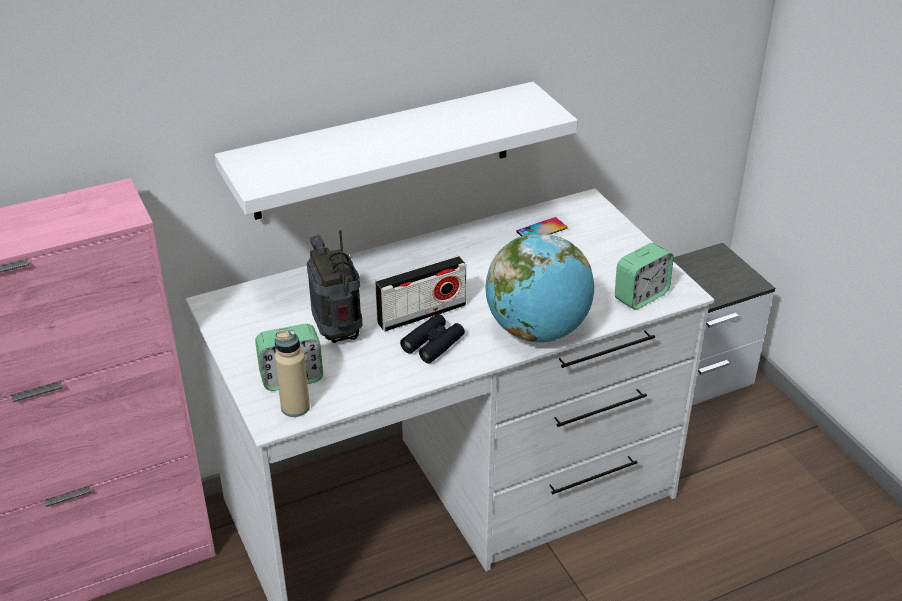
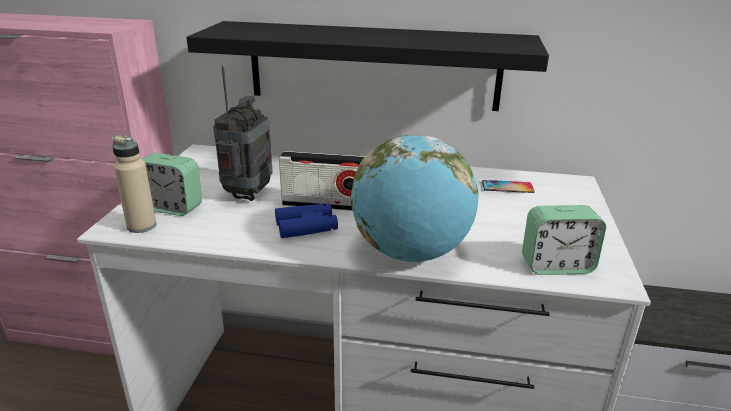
camera: 35 degrees right, 10 degrees down
white shelf [215,82,578,220] -> black shelf [186,21,549,111]
black binoculars [400,314,465,363] -> blue binoculars [275,203,338,238]

